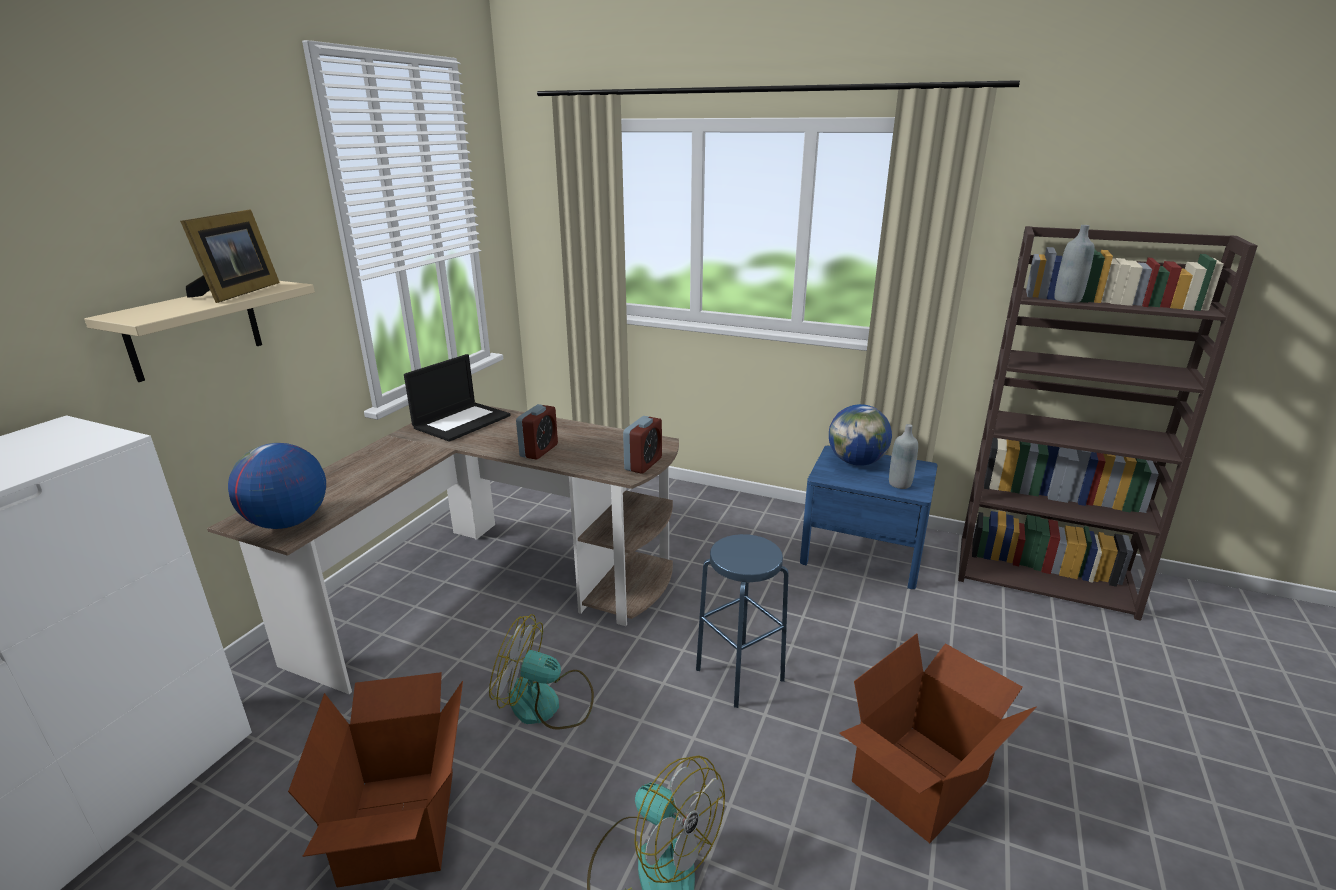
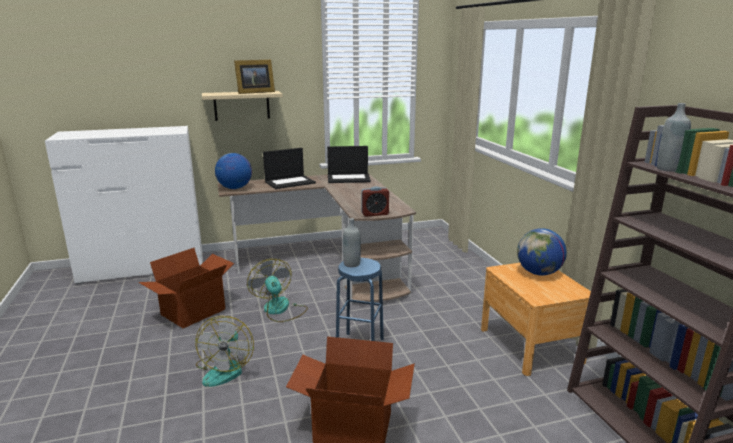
camera: 50 degrees right, 5 degrees down
alarm clock [516,404,558,459] -> none
blue nightstand [800,446,938,589] -> brown nightstand [481,263,591,376]
grey bottle [889,424,918,489] -> grey bottle moved to [343,218,361,267]
none -> laptop [263,148,316,189]

